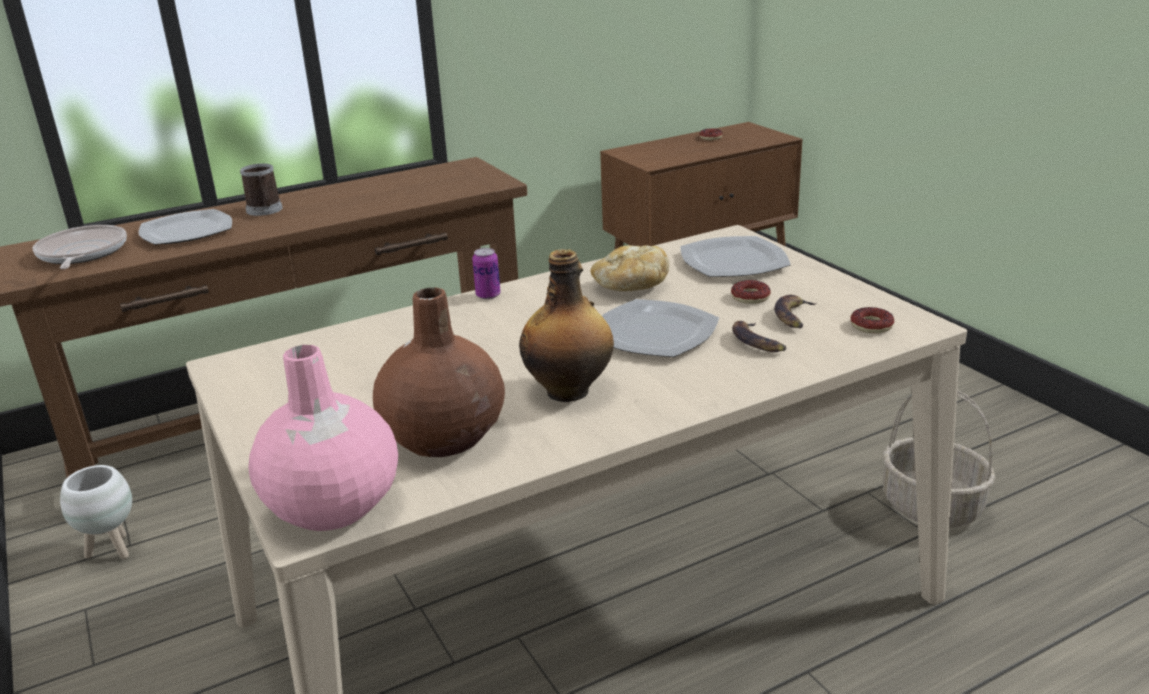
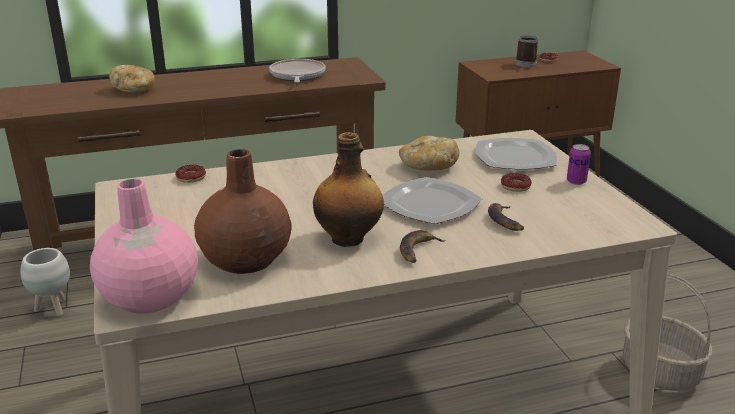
camera: 10 degrees right, 0 degrees up
frying pan [32,225,127,269] -> frying pan moved to [269,59,326,83]
plate [138,209,232,245] -> bread [109,65,155,93]
mug [240,163,283,216] -> mug moved to [515,35,538,67]
can [472,248,501,299] -> can moved to [567,144,591,185]
banana [774,295,816,328] -> banana moved to [400,230,446,263]
donut [850,307,894,333] -> donut moved to [175,165,206,183]

